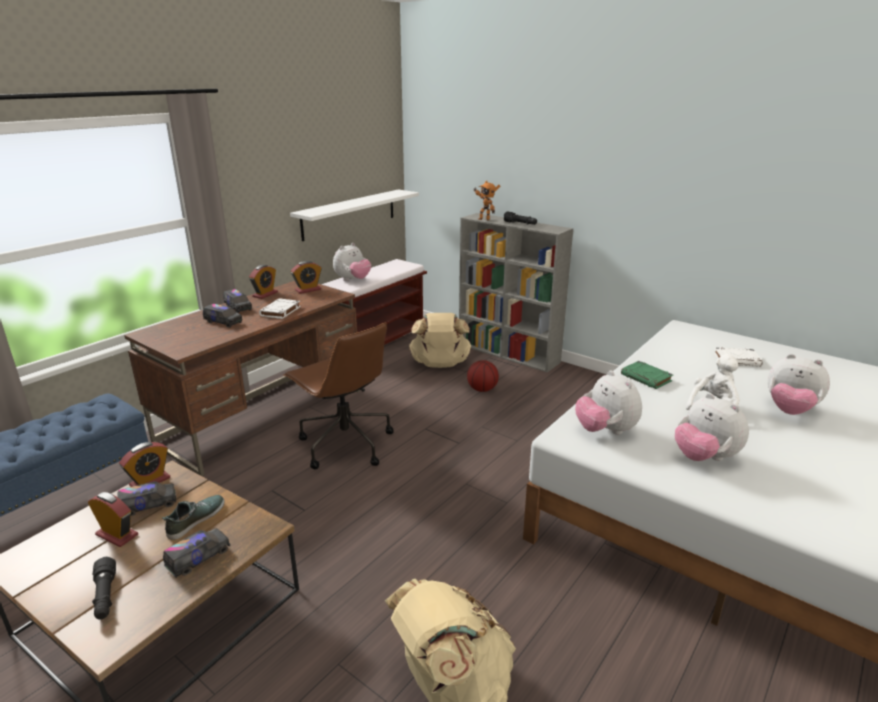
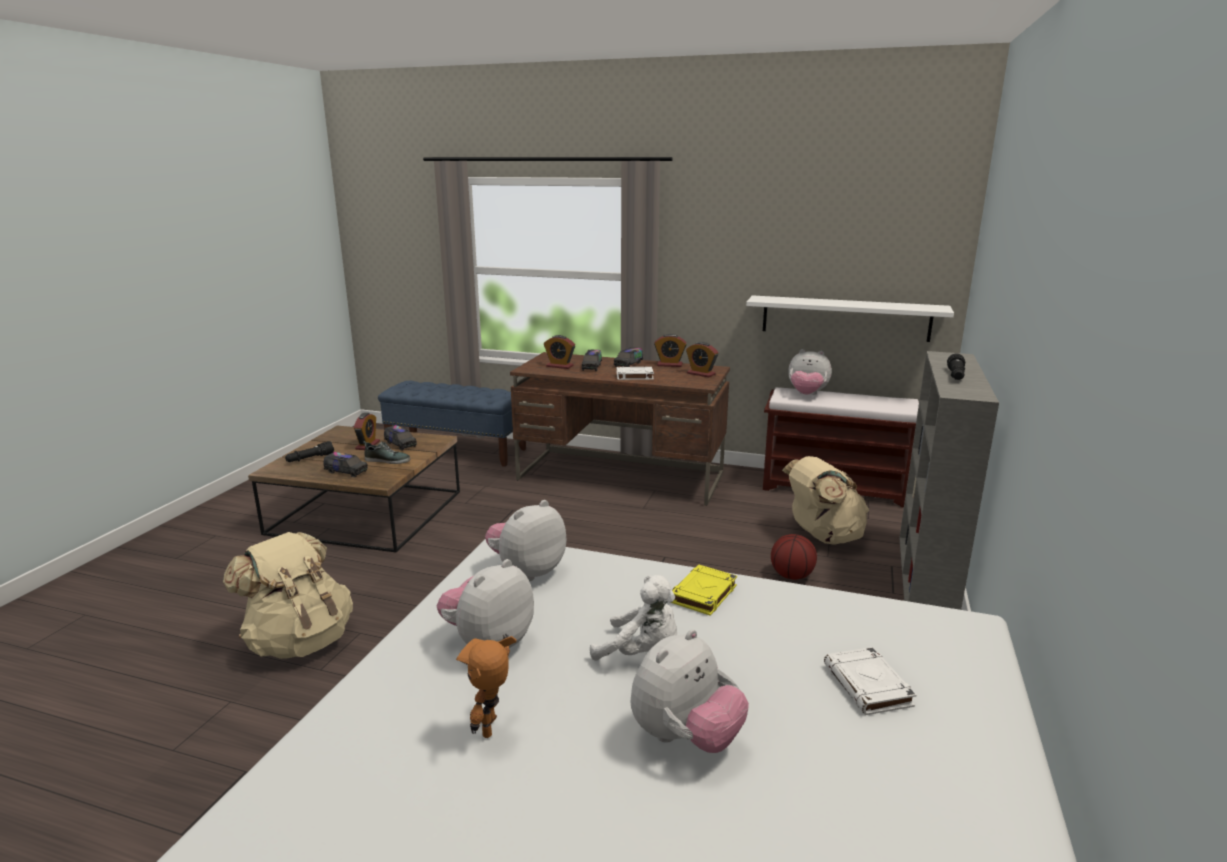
camera: 70 degrees right, 5 degrees down
alarm clock [119,442,170,487] -> alarm clock moved to [544,335,575,369]
brown office chair [283,323,394,469] -> none
toy robot [473,181,501,220] -> toy robot moved to [456,634,517,738]
green book [621,361,673,389] -> yellow book [671,565,737,616]
plush toy [768,354,830,415] -> plush toy turned 150 degrees counterclockwise [630,629,749,753]

